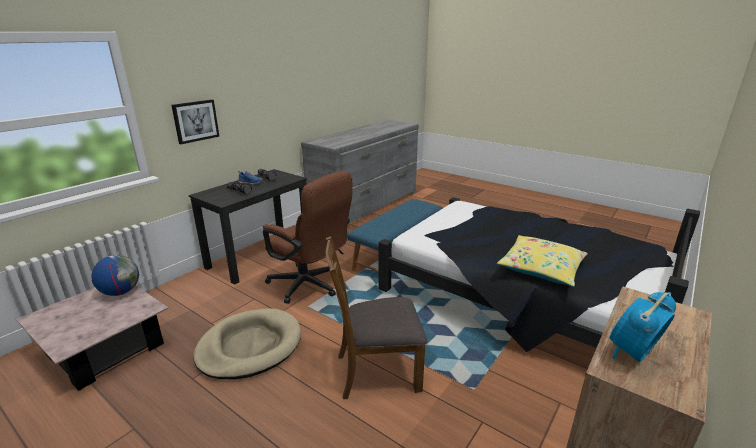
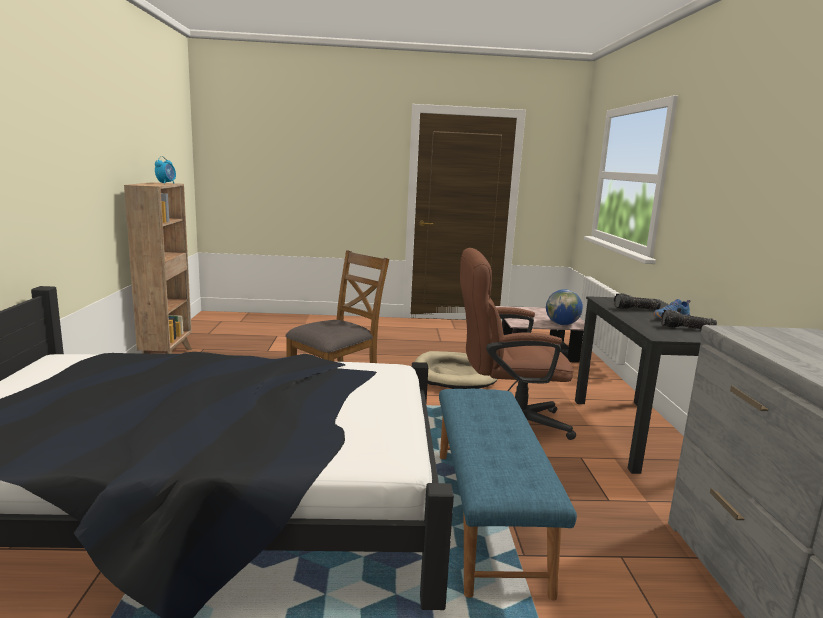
camera: 140 degrees right, 10 degrees down
picture [172,99,219,144] -> none
yellow pillow [497,235,588,287] -> none

